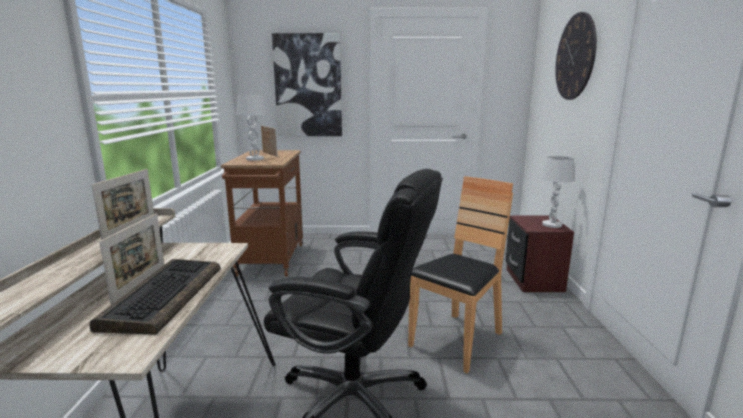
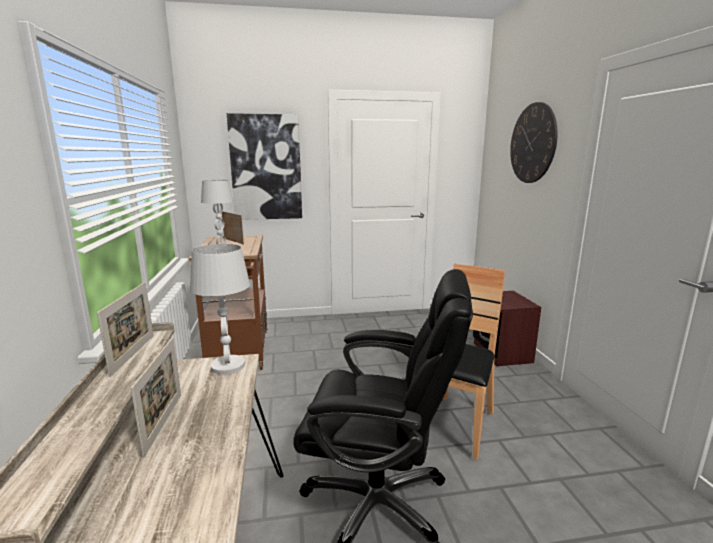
camera: 10 degrees left, 0 degrees up
keyboard [89,259,221,335] -> none
white table lamp [541,156,575,228] -> white table lamp moved to [190,244,250,375]

